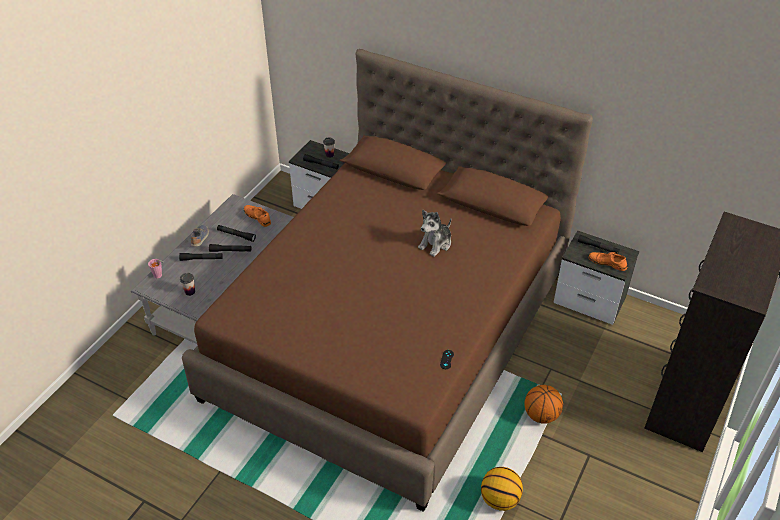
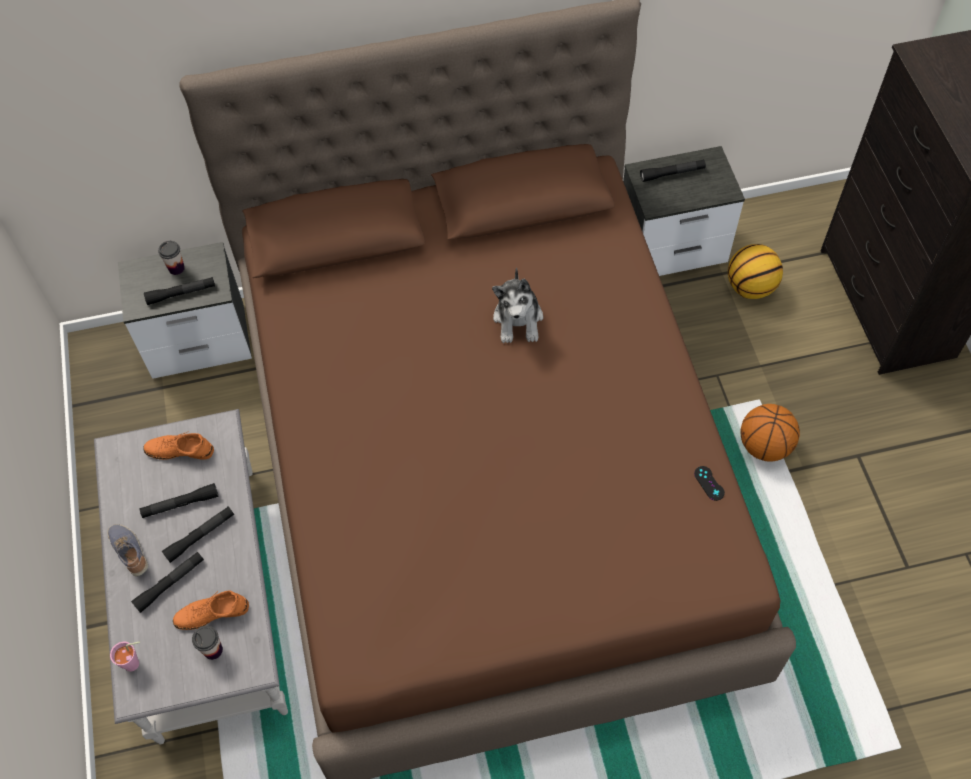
camera: 40 degrees left, 15 degrees up
basketball [481,467,523,511] -> basketball moved to [728,244,783,299]
orange shoe [588,252,627,271] -> orange shoe moved to [173,590,249,630]

